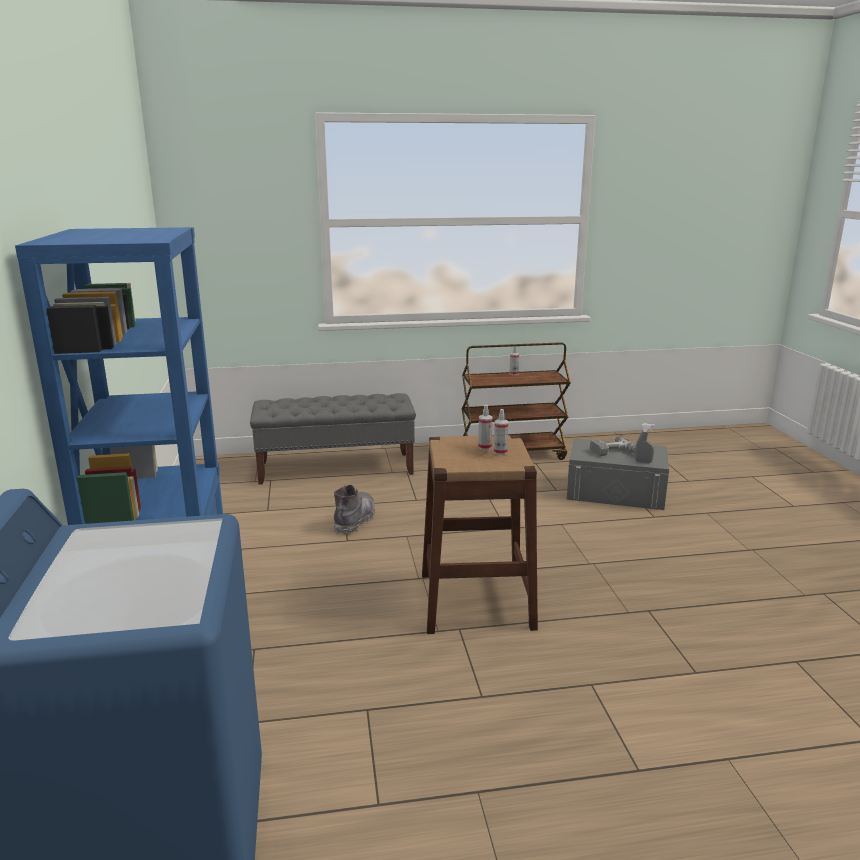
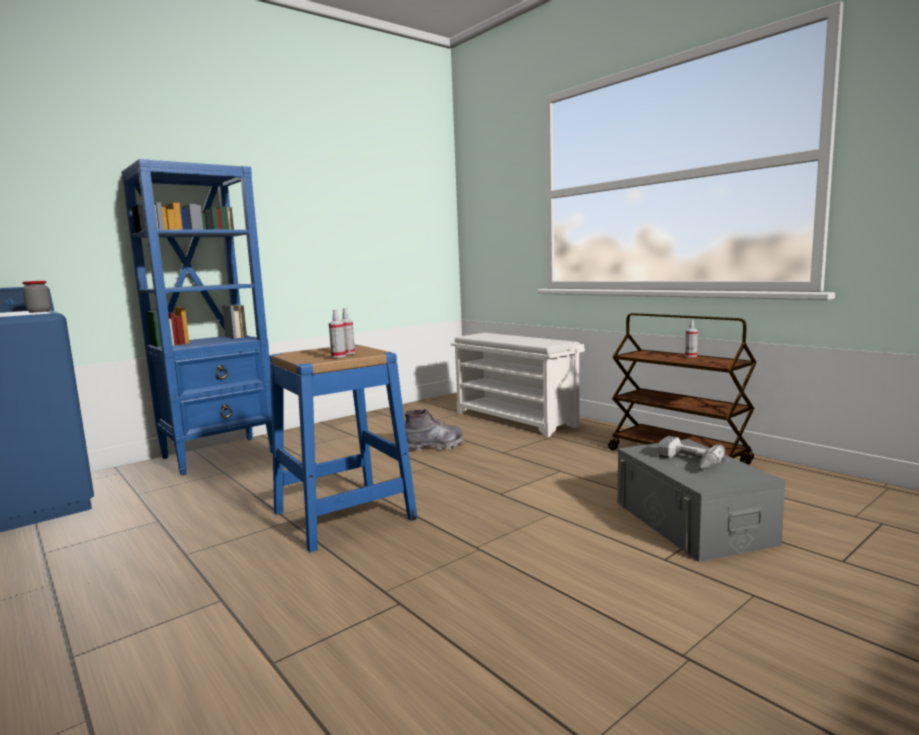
camera: 60 degrees right, 10 degrees down
grey bench [250,393,416,485] -> white shoe rack [451,333,585,437]
brown stool [422,435,538,634] -> blue stool [269,345,418,552]
grey spray bottle [635,423,655,463] -> none
none -> jar [22,281,51,313]

